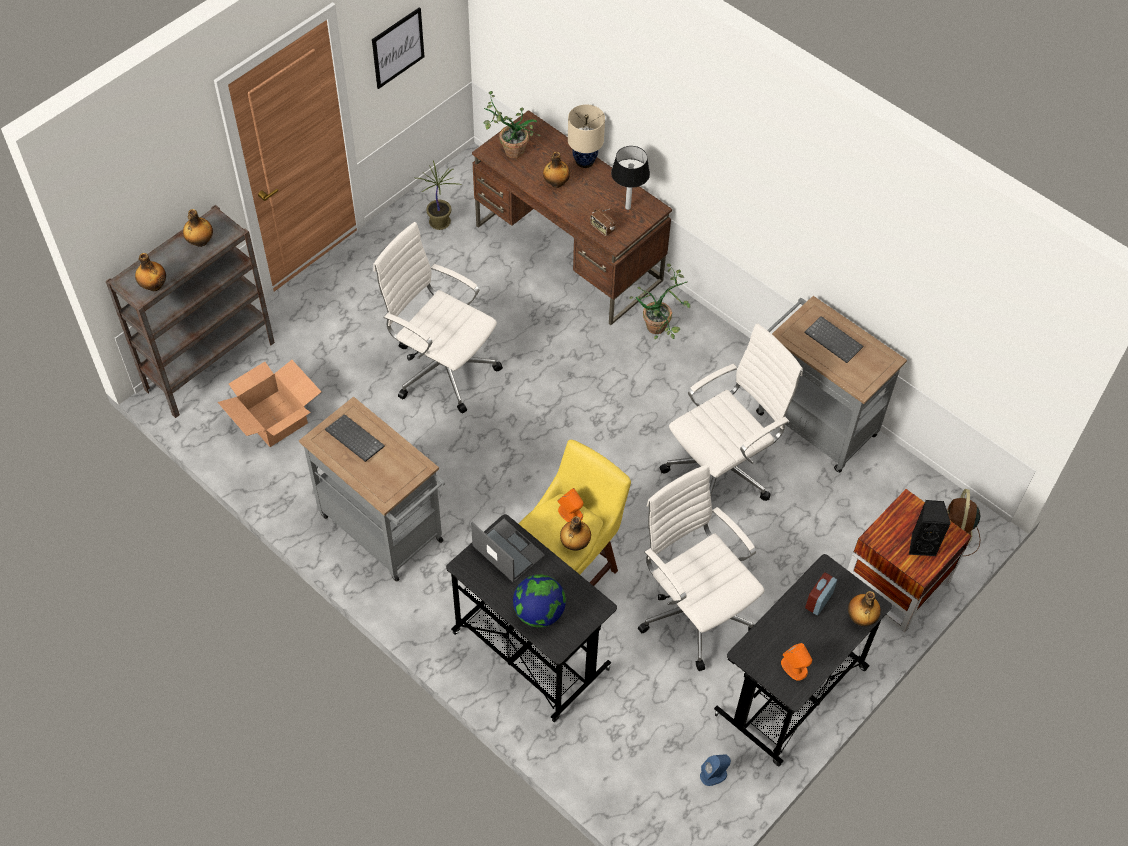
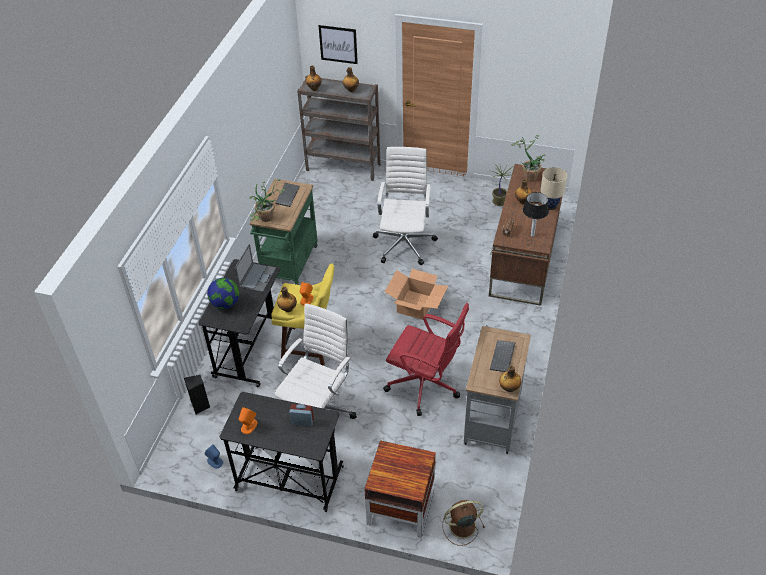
camera: 65 degrees right, 10 degrees down
cardboard box [218,360,321,447] -> cardboard box moved to [385,269,448,320]
grey cart [299,396,445,582] -> green cart [250,179,318,285]
picture [372,7,424,89] -> picture moved to [319,25,358,64]
potted plant [629,263,691,339] -> potted plant moved to [249,179,286,222]
white office chair [659,323,803,501] -> red office chair [383,303,469,416]
bottle [848,591,881,626] -> bottle moved to [499,365,521,392]
black speaker [909,500,951,557] -> black speaker moved to [184,375,210,415]

